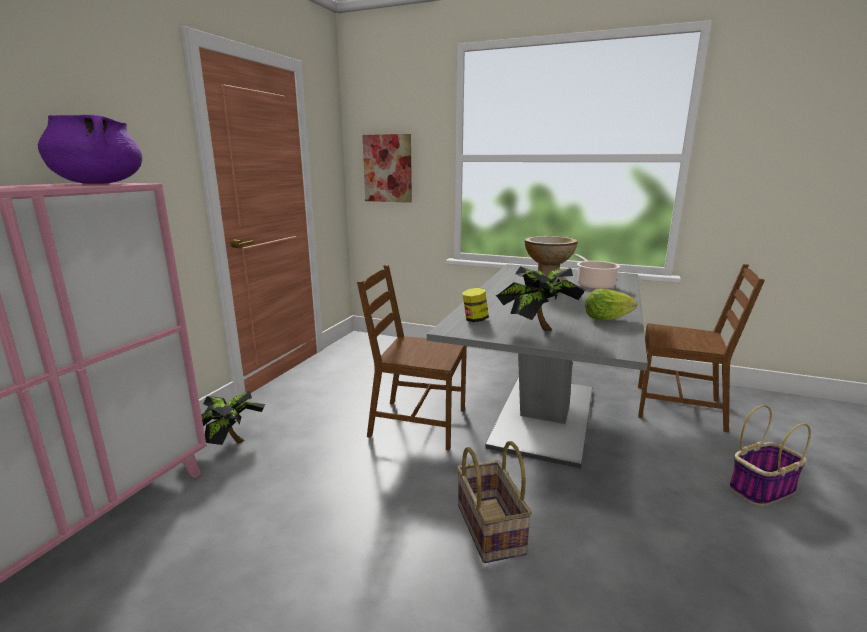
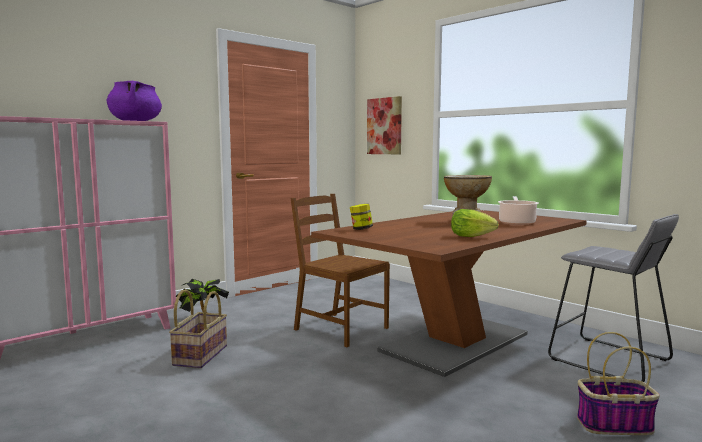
camera: 25 degrees right, 10 degrees down
grey dining table [427,264,648,468] -> brown dining table [311,210,587,377]
basket [457,441,532,563] -> basket moved to [169,289,227,368]
potted plant [496,266,586,331] -> none
brown chair [638,264,765,433] -> grey stool [548,214,679,382]

